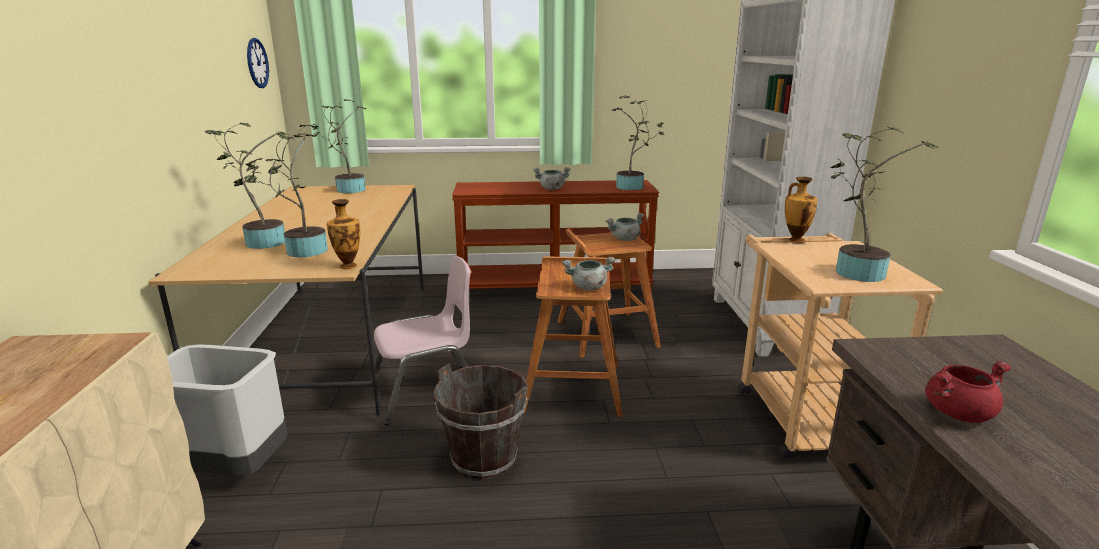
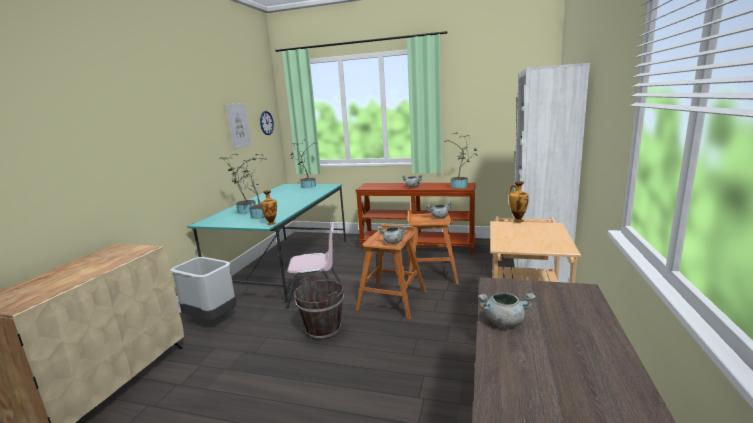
camera: 20 degrees right, 5 degrees down
beige dining table [148,185,424,416] -> turquoise dining table [187,184,346,303]
potted plant [830,127,939,282] -> none
red cooking pot [925,361,1011,423] -> grey cooking pot [478,293,536,327]
none -> picture [226,103,251,149]

